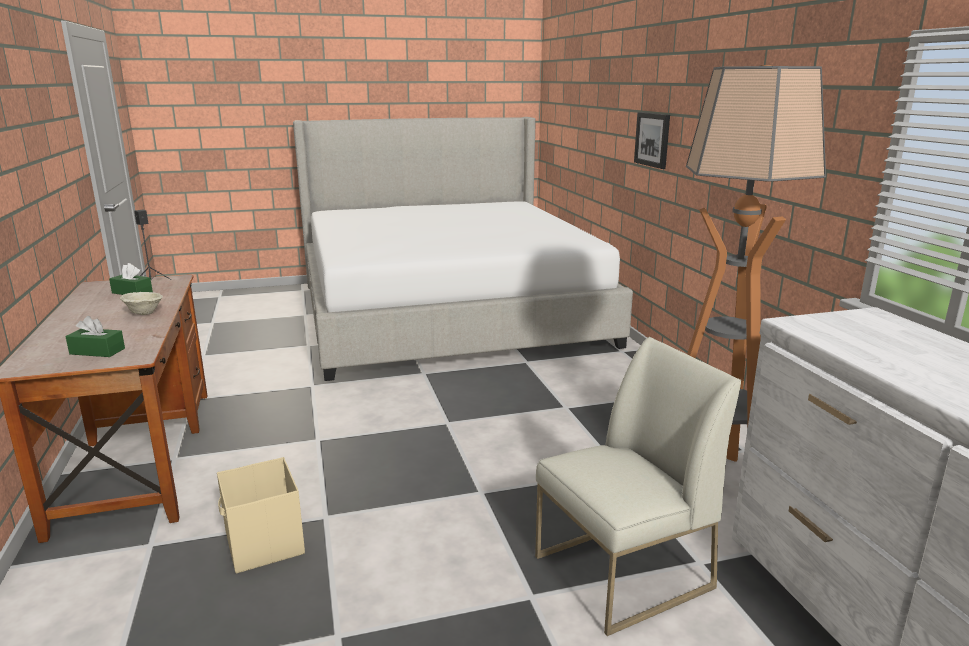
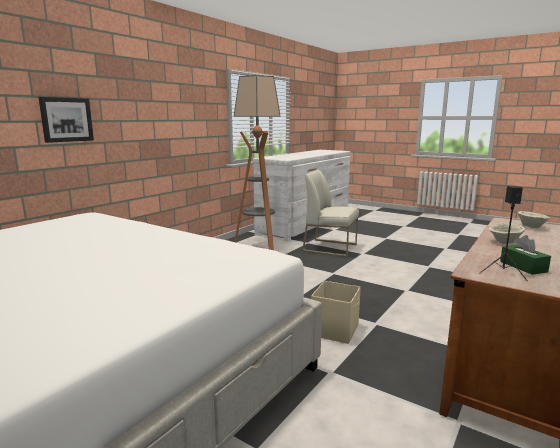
camera: 130 degrees left, 5 degrees down
green tissue box [65,316,125,357] -> beige bowl [518,211,550,228]
beige storage box [217,457,305,573] -> beige storage box moved to [311,281,361,344]

